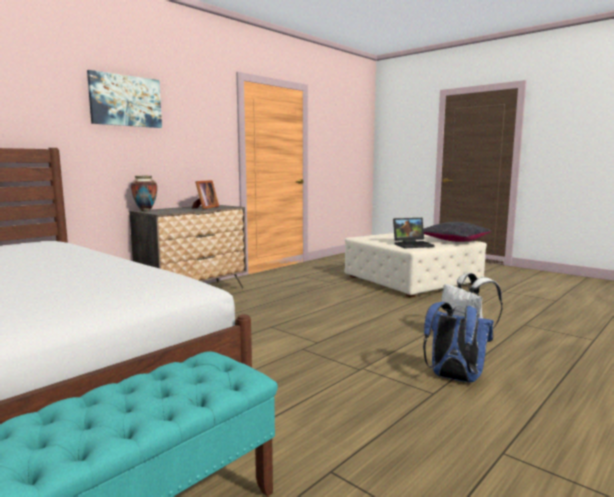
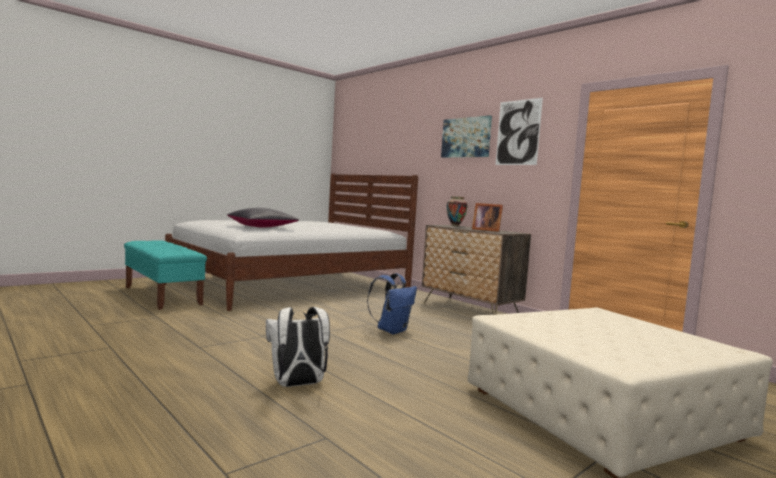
camera: 95 degrees right, 5 degrees down
laptop [393,218,434,248] -> none
blue backpack [423,302,494,382] -> blue backpack moved to [367,273,417,334]
black pillow [424,222,491,242] -> black pillow moved to [227,208,299,228]
none -> picture [495,98,543,165]

